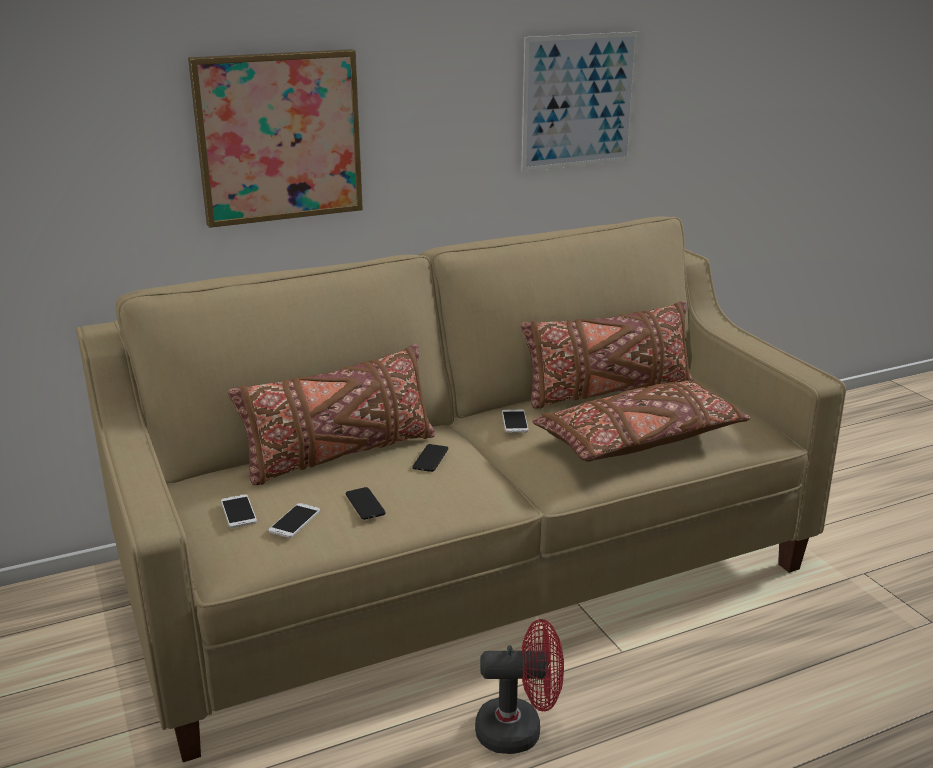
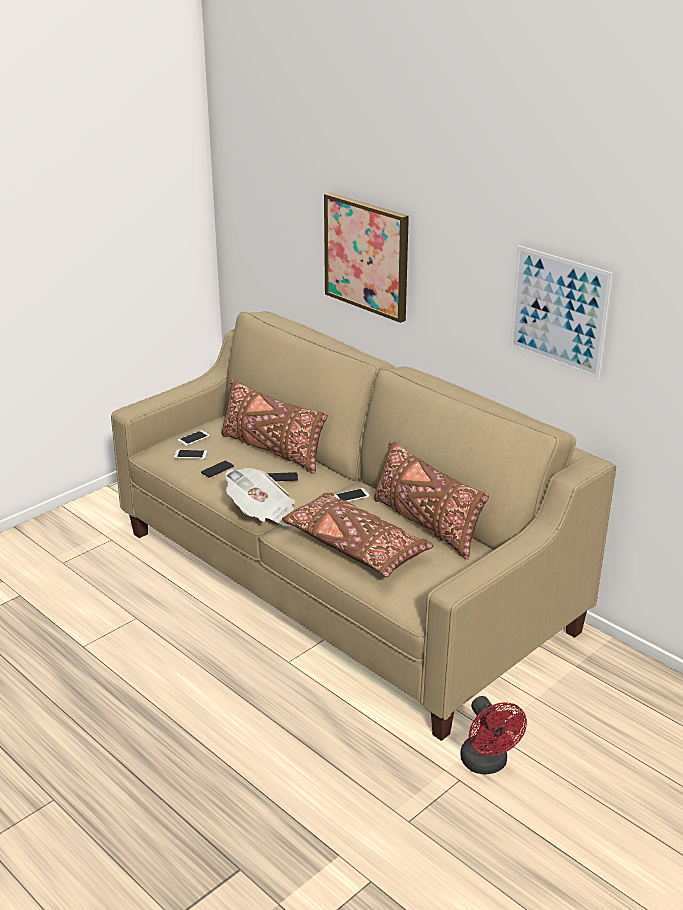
camera: 70 degrees right, 5 degrees up
red fan [475,619,564,754] -> red fan moved to [460,696,527,775]
none -> newspaper [225,468,295,527]

